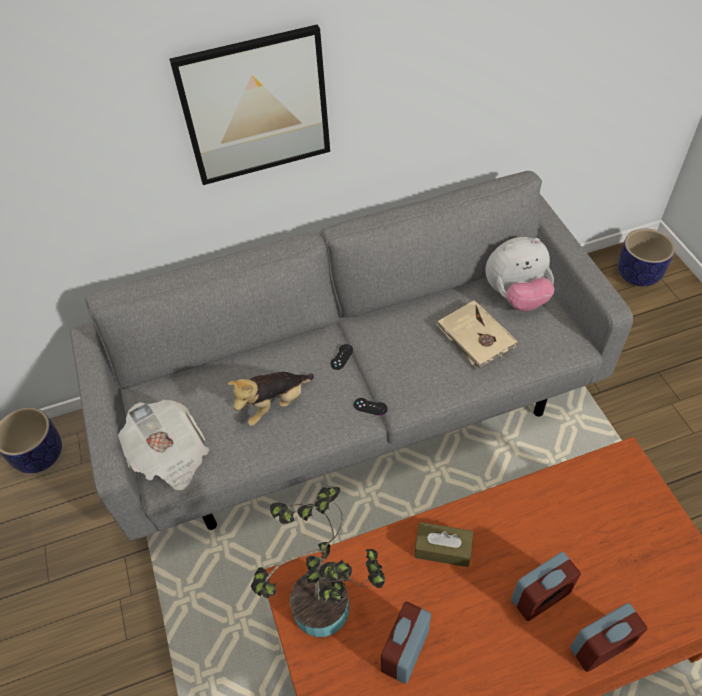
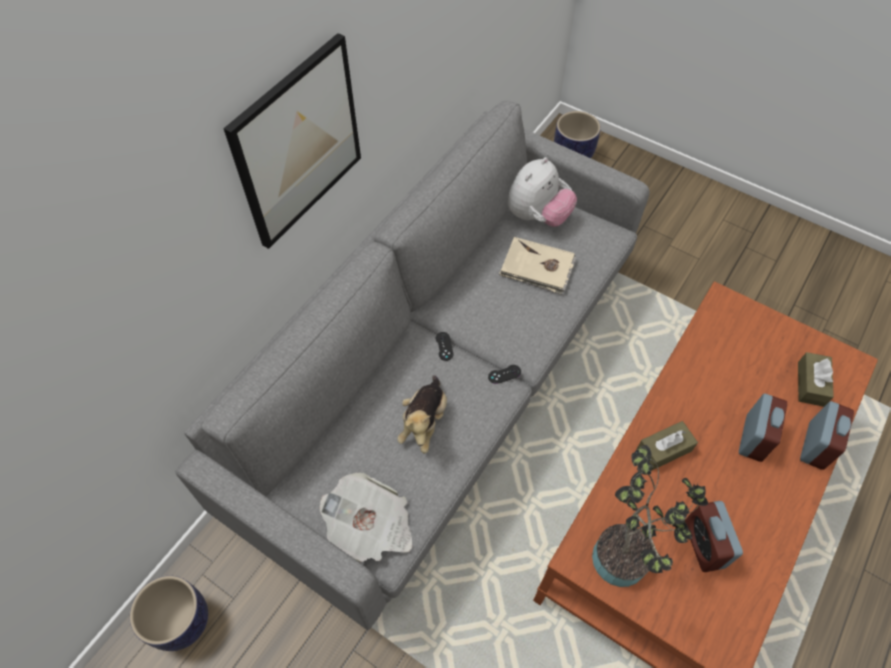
camera: 40 degrees left, 5 degrees up
none -> brown tissue box [798,352,834,407]

